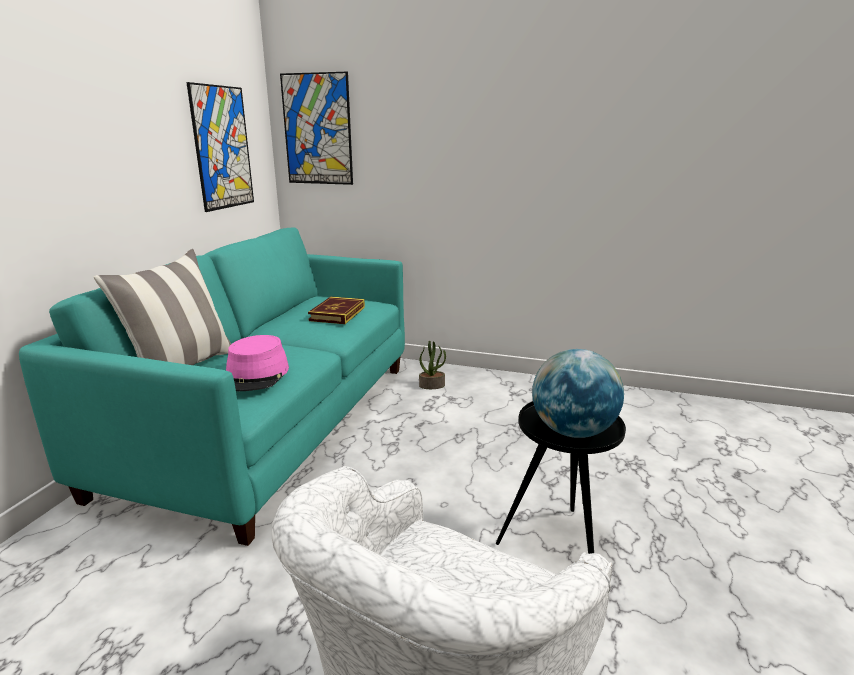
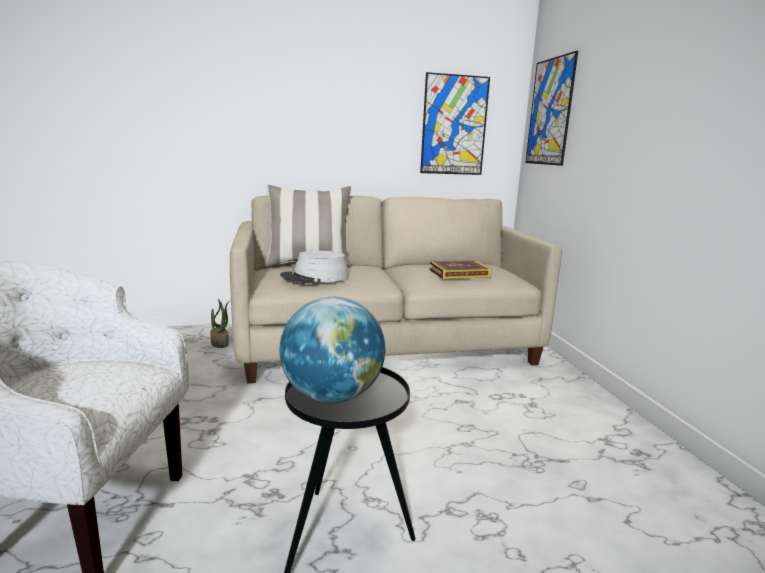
camera: 60 degrees right, 5 degrees down
turquoise sofa [19,228,405,546] -> beige sofa [230,196,562,383]
pink hat [226,335,289,391] -> grey hat [280,251,349,284]
potted plant [419,341,446,389] -> potted plant moved to [210,299,230,348]

